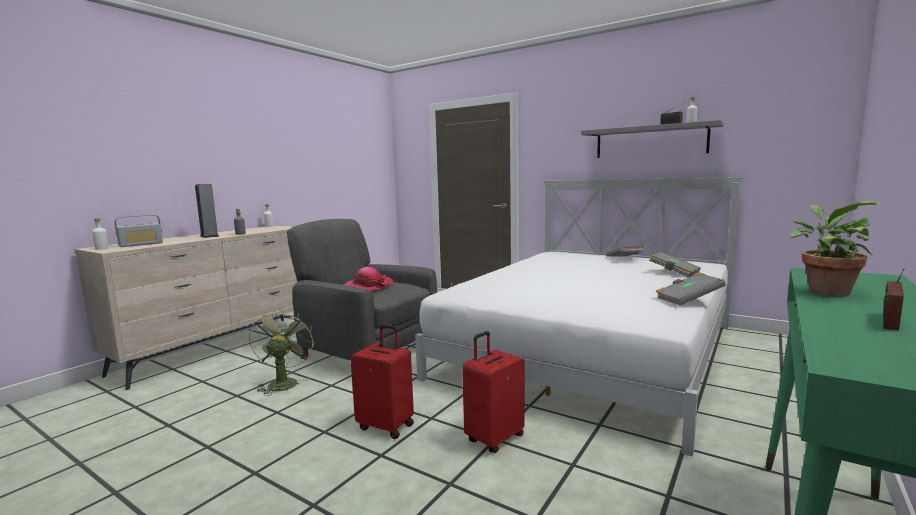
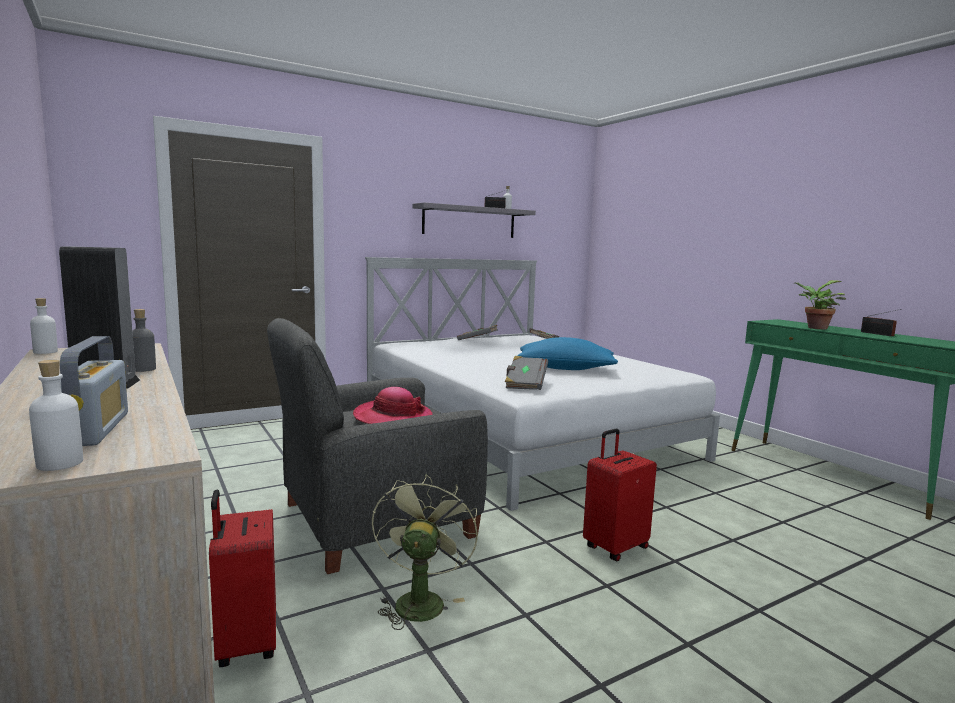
camera: 65 degrees left, 0 degrees up
green fan [249,309,315,396] -> green fan turned 75 degrees clockwise [372,474,478,630]
red suitcase [462,331,525,453] -> red suitcase moved to [209,490,276,667]
grey book [656,272,725,306] -> grey book moved to [505,356,548,390]
none -> blue pillow [517,337,618,370]

